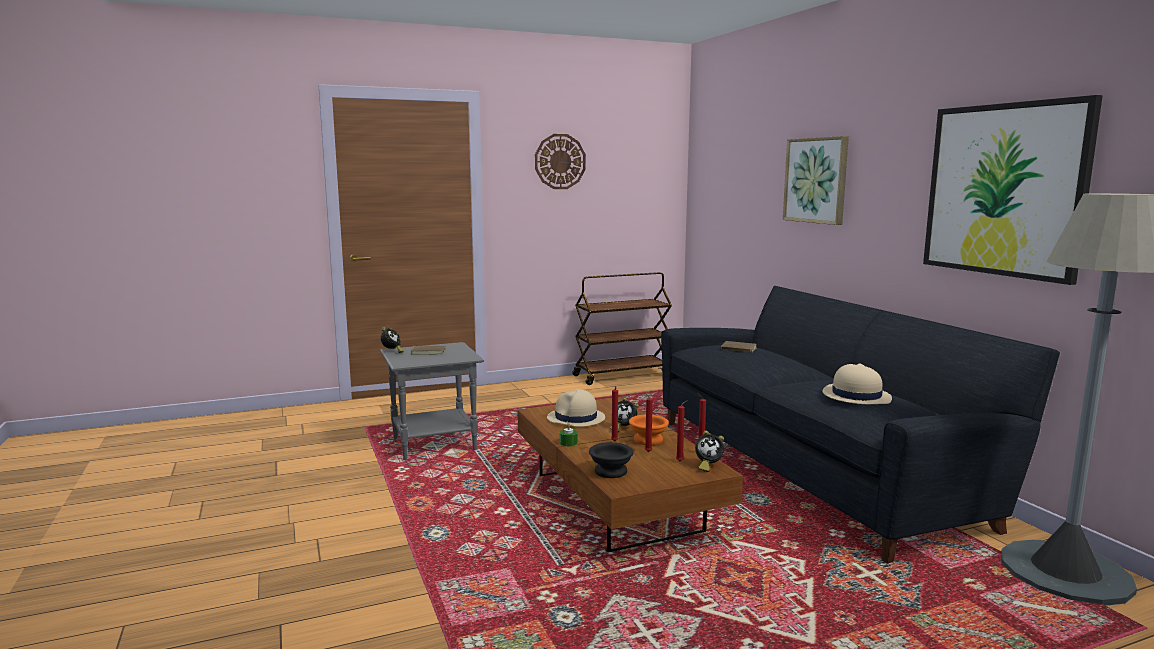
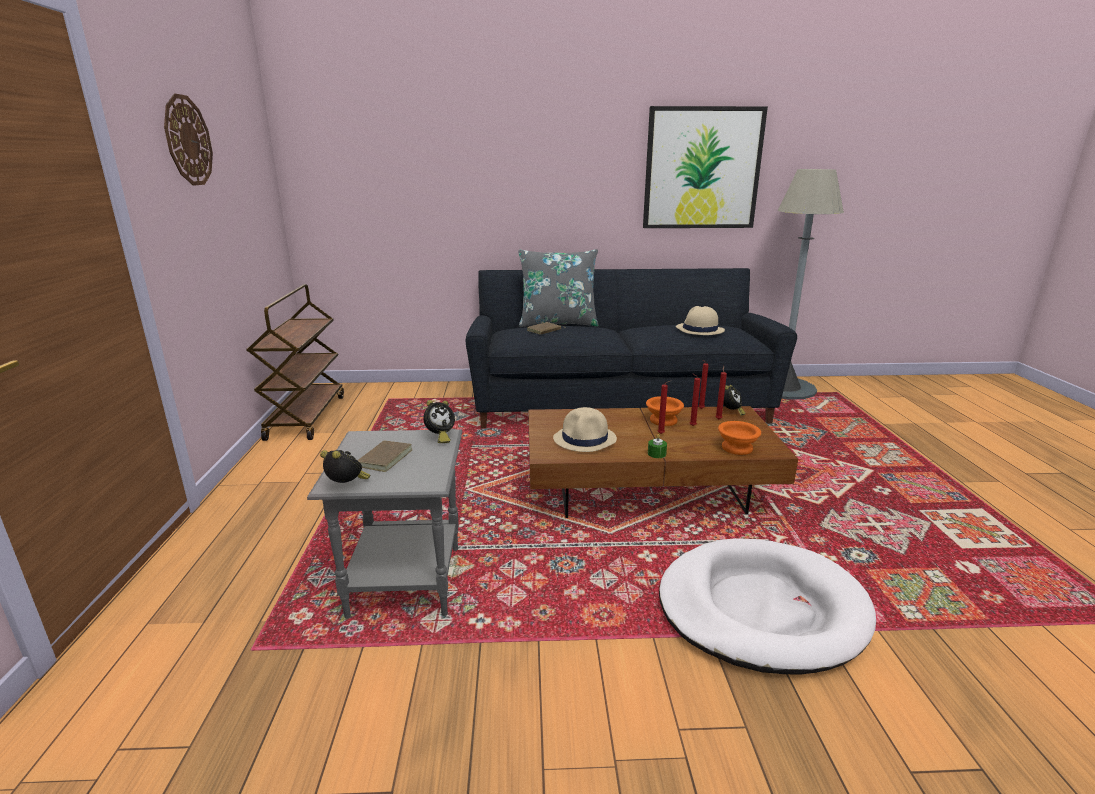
camera: 70 degrees left, 10 degrees up
black bowl [589,442,634,478] -> orange bowl [718,421,761,455]
alarm clock [610,398,639,433] -> alarm clock moved to [423,400,455,443]
picture [783,136,849,225] -> none
none -> grey pillow [518,249,599,327]
none -> white dog bed [659,538,876,674]

